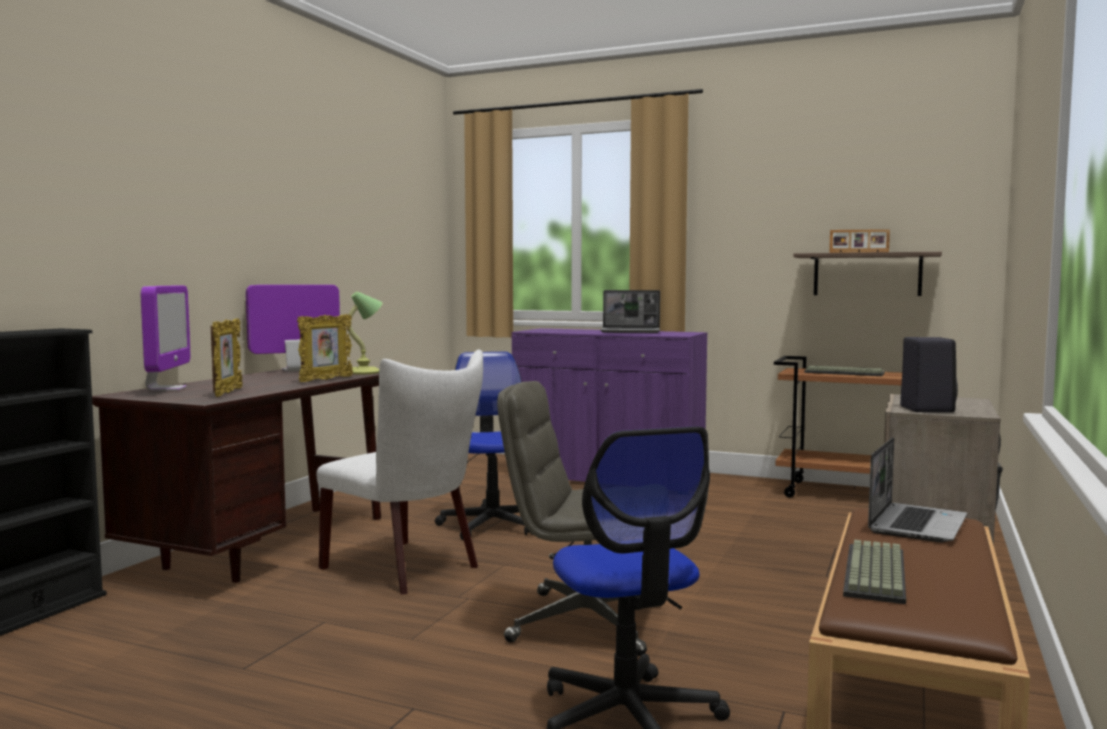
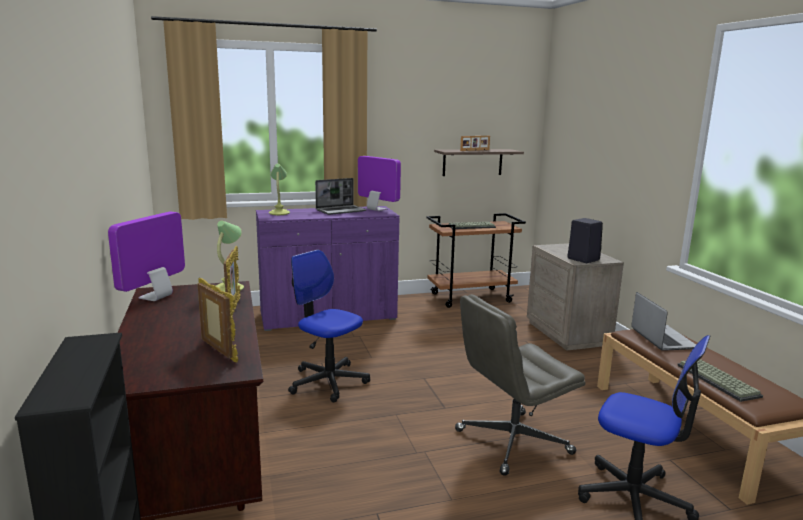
camera: 40 degrees left, 10 degrees up
monitor [141,286,191,391] -> monitor moved to [358,156,401,211]
white chair [317,349,483,594] -> none
none -> table lamp [269,163,290,215]

